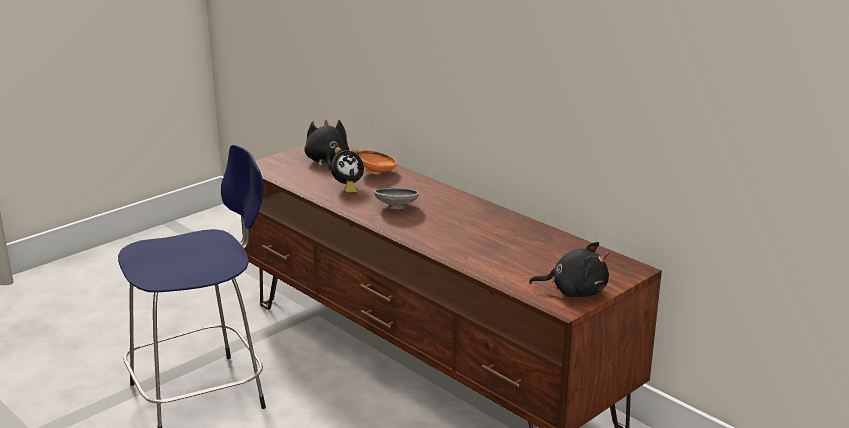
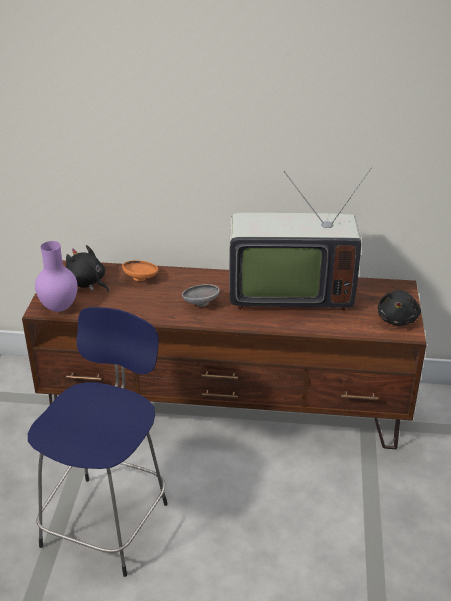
camera: 40 degrees left, 10 degrees up
alarm clock [331,147,364,194] -> none
black plush toy [529,242,609,297] -> black plush toy turned 135 degrees clockwise [378,290,421,325]
none -> purple vase [35,241,78,312]
none -> television [229,167,372,311]

